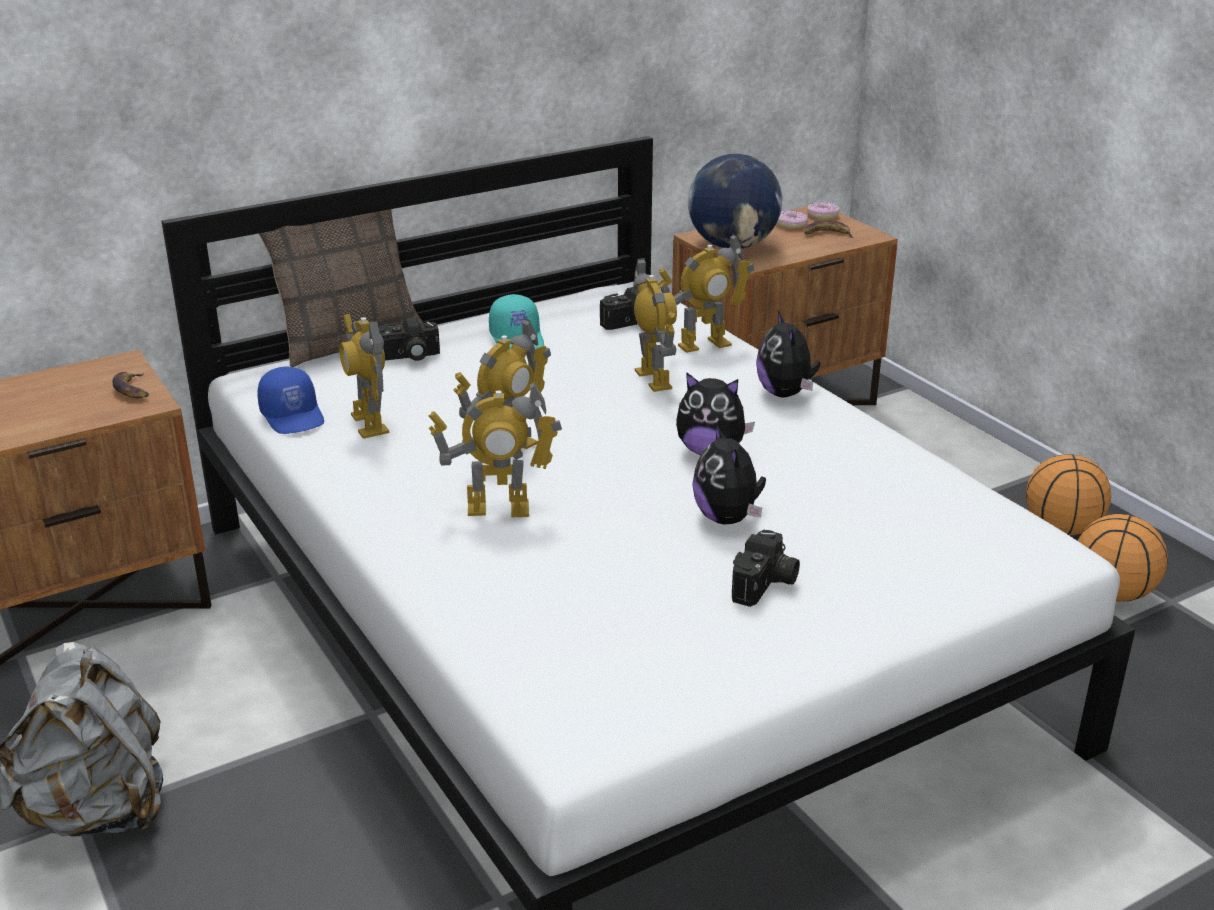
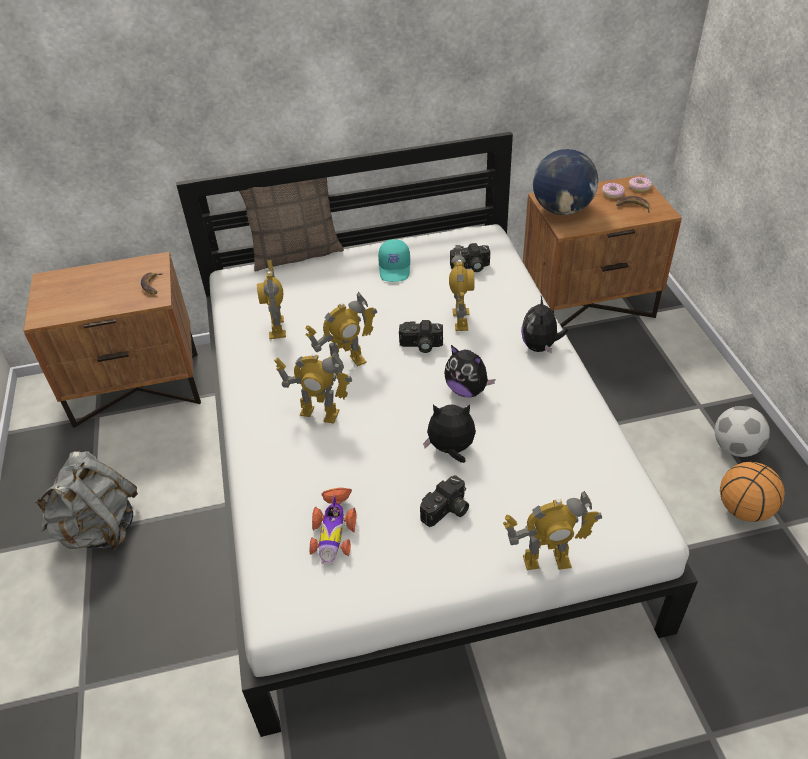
camera: 20 degrees right, 15 degrees up
blue cap [257,367,324,434] -> none
camera [379,318,440,361] -> camera moved to [399,320,443,353]
toy robot [657,234,754,353] -> toy robot moved to [503,491,602,570]
plush toy [692,423,766,524] -> plush toy turned 90 degrees clockwise [423,404,476,463]
basketball [1026,454,1111,535] -> football [715,406,770,457]
none -> toy car [310,487,357,564]

